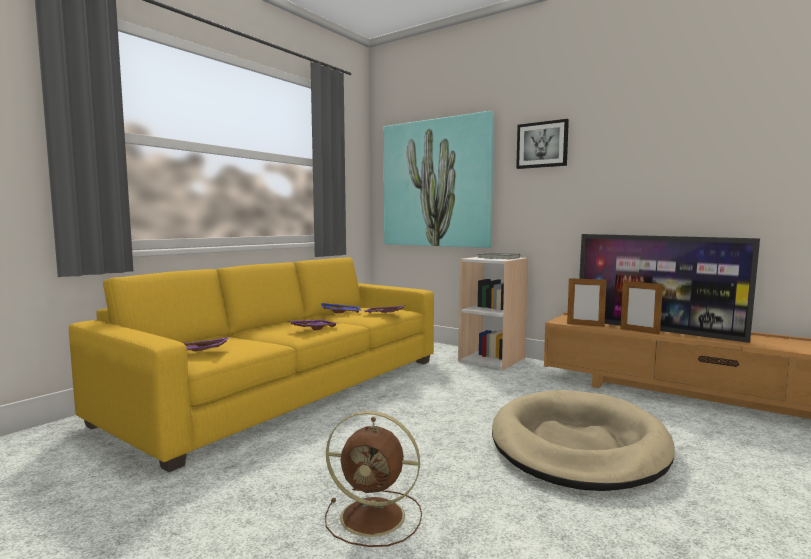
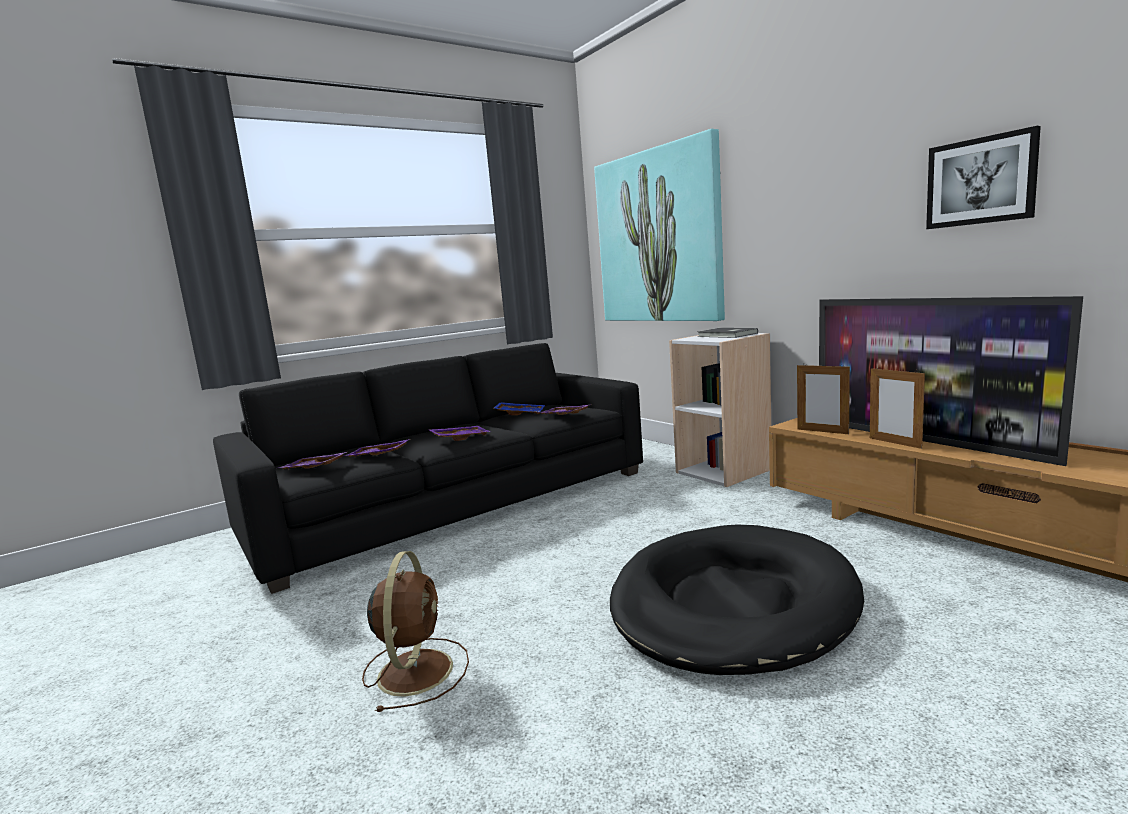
camera: 20 degrees right, 5 degrees up
yellow sofa [69,257,434,472] -> black sofa [213,343,643,594]
brown fan [325,411,422,547] -> brown fan turned 120 degrees counterclockwise [362,551,469,712]
beige dog bed [492,390,675,491] -> black dog bed [610,524,864,675]
picture [516,119,569,169] -> picture moved to [926,126,1041,229]
none -> purple tray [344,439,410,457]

